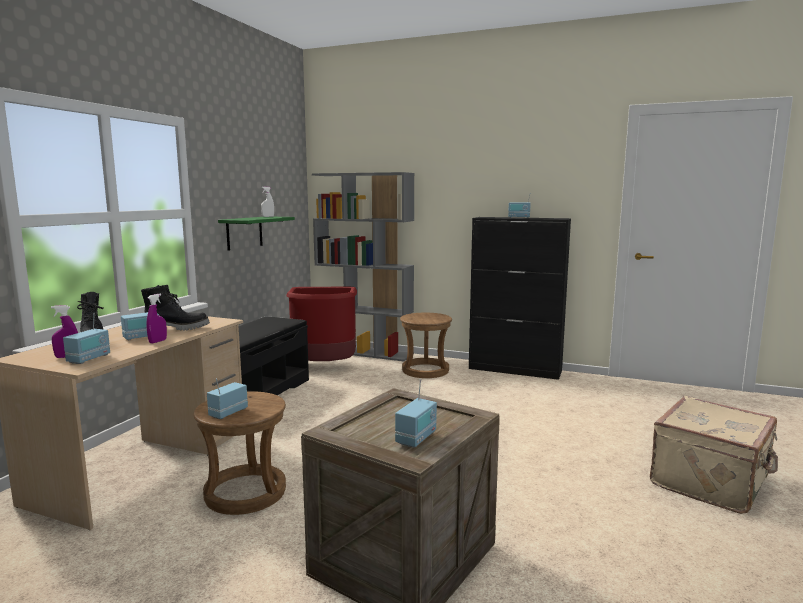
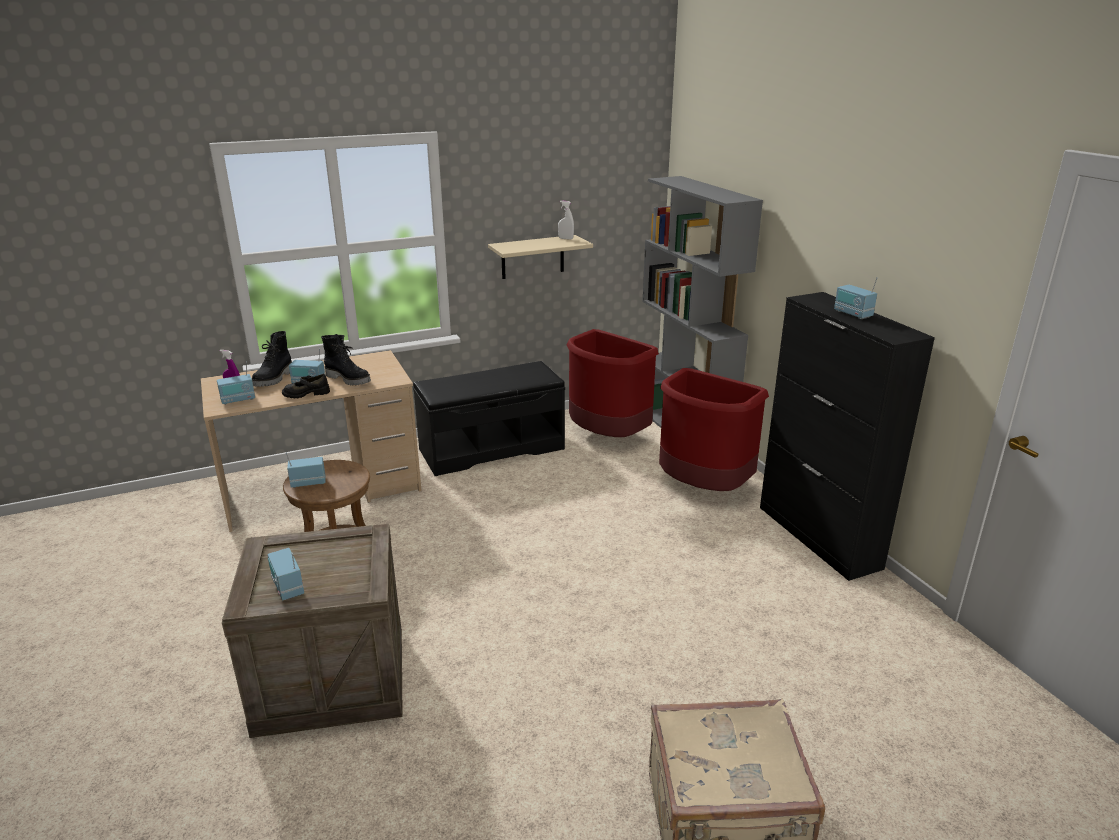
camera: 45 degrees right, 15 degrees up
purple spray bottle [146,294,167,343] -> black shoe [282,374,330,399]
green shelf [218,217,295,251] -> beige shelf [488,235,593,279]
radio [395,379,437,447] -> radio turned 75 degrees clockwise [268,548,304,600]
brown stool [400,313,452,378] -> red trash can [659,368,769,491]

